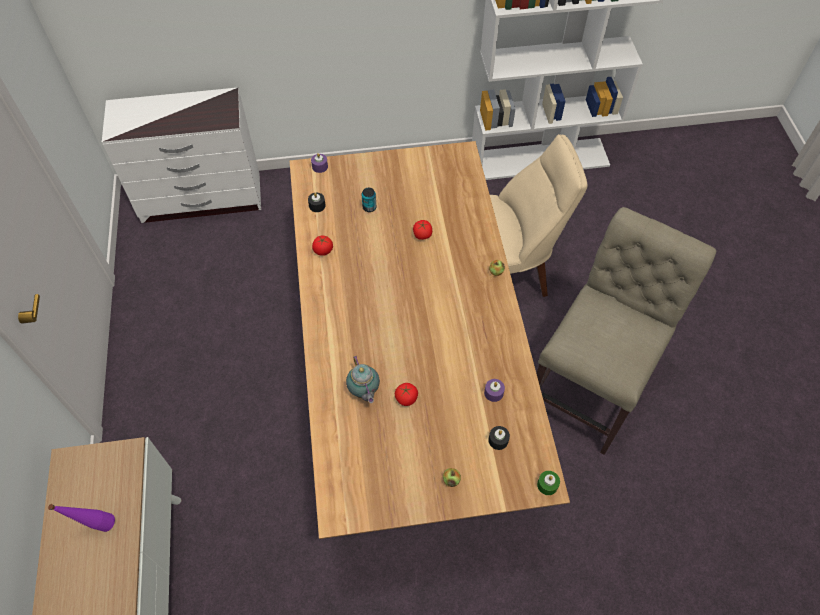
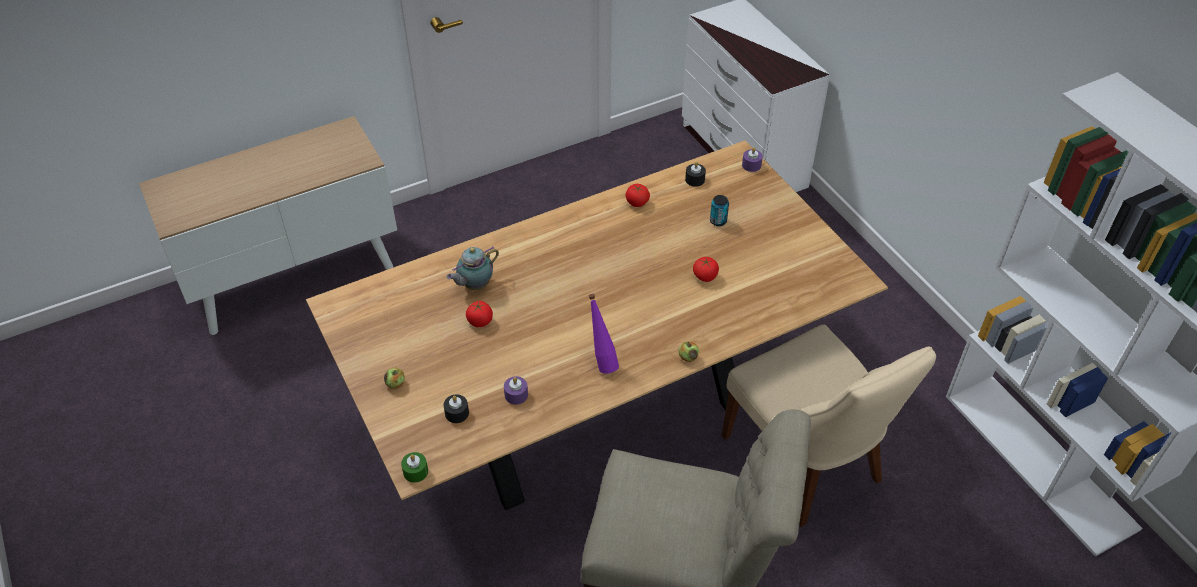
camera: 70 degrees right, 10 degrees down
purple bottle [48,504,115,532] -> purple bottle moved to [589,294,619,374]

